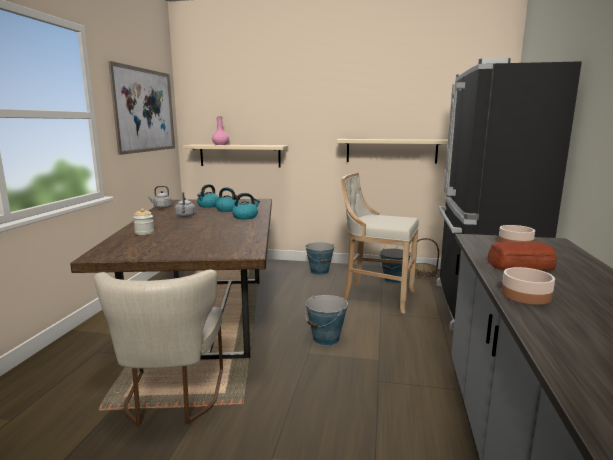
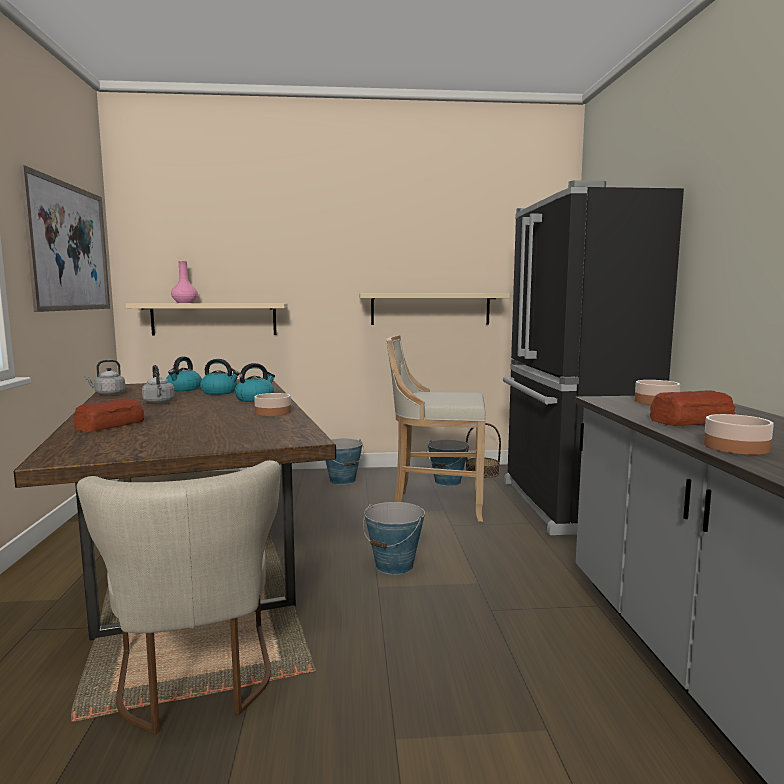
camera: 15 degrees left, 5 degrees down
jar [133,208,154,235] -> bread [73,398,144,432]
none -> bowl [254,393,291,416]

